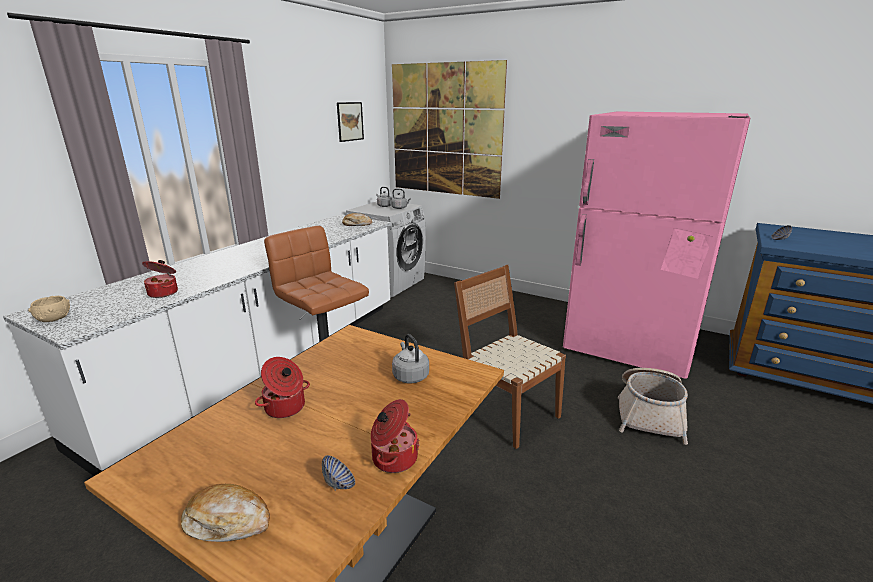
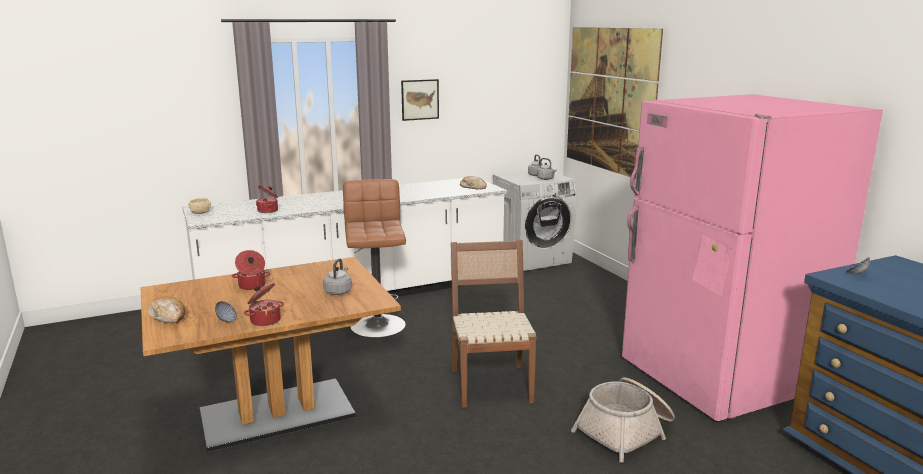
camera: 35 degrees right, 5 degrees down
picture [337,102,364,142] -> picture moved to [401,79,439,121]

